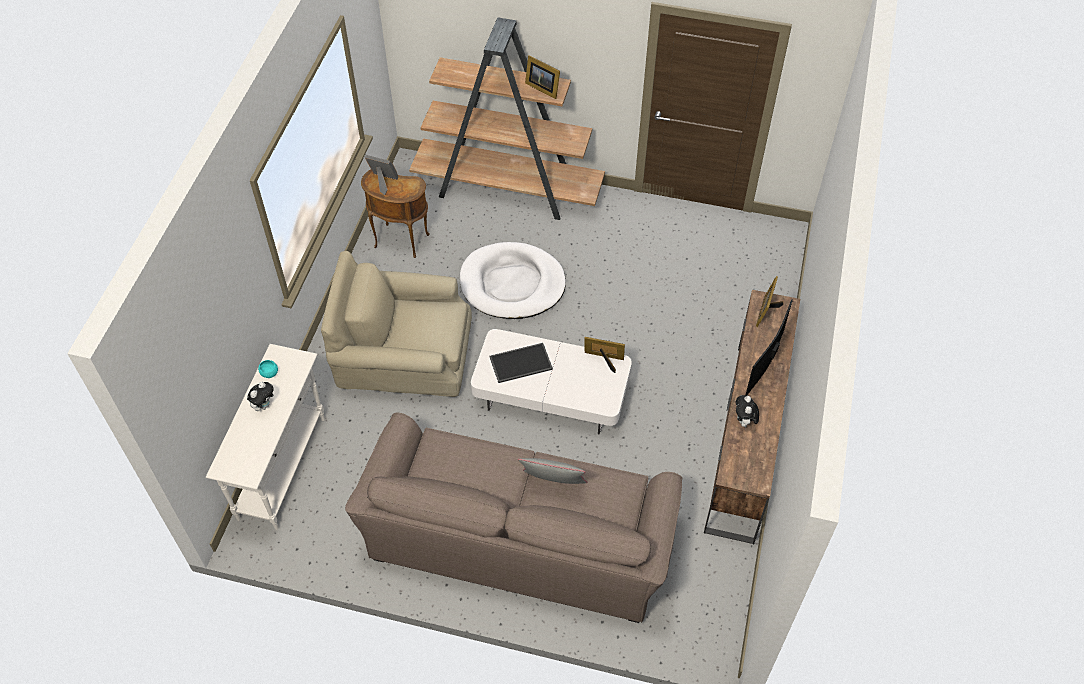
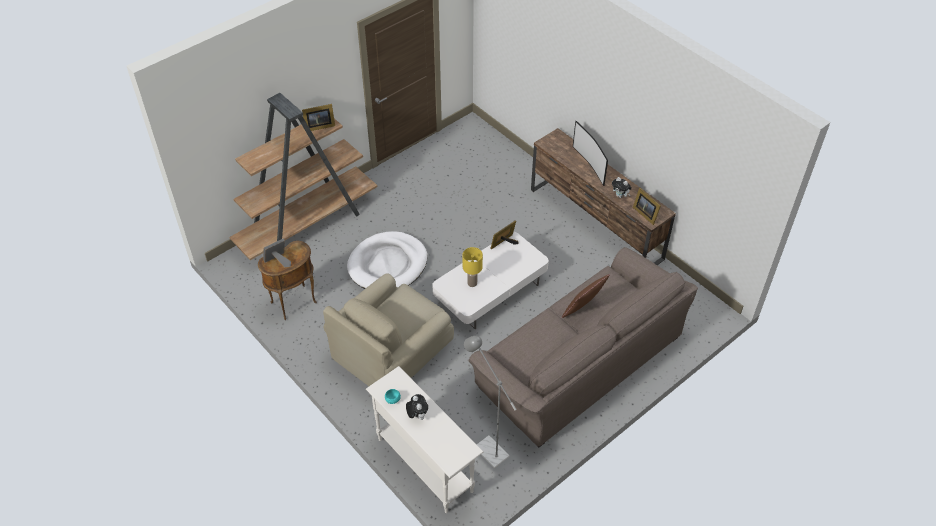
camera: 55 degrees left, 5 degrees down
tray [489,343,553,383] -> yellow table lamp [462,247,483,287]
grey pillow [518,458,587,484] -> brown pillow [561,274,610,318]
picture frame [756,276,783,327] -> picture frame moved to [633,188,661,225]
none -> grey floor lamp [464,335,516,468]

